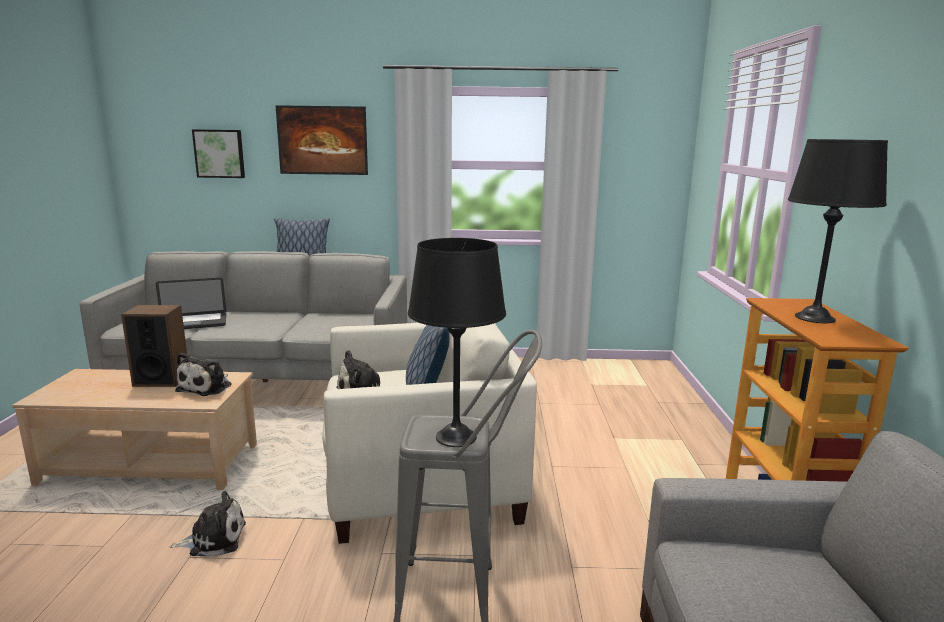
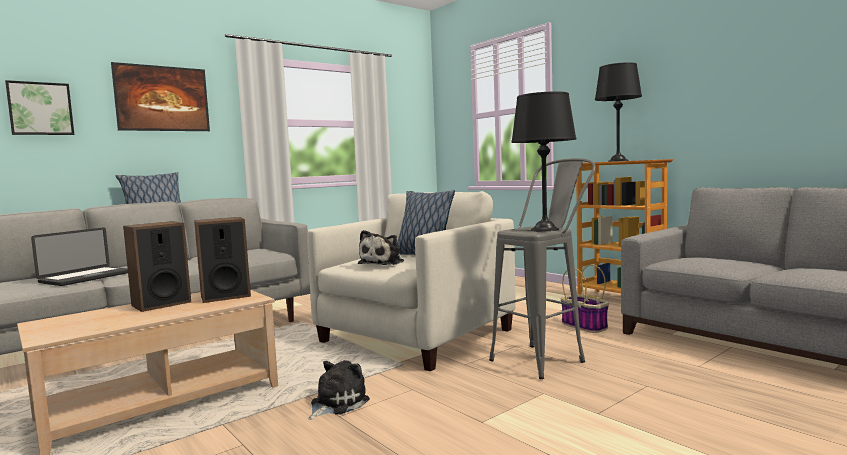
camera: 40 degrees left, 10 degrees down
plush toy [175,353,232,396] -> speaker [194,217,251,303]
none -> basket [560,264,609,333]

